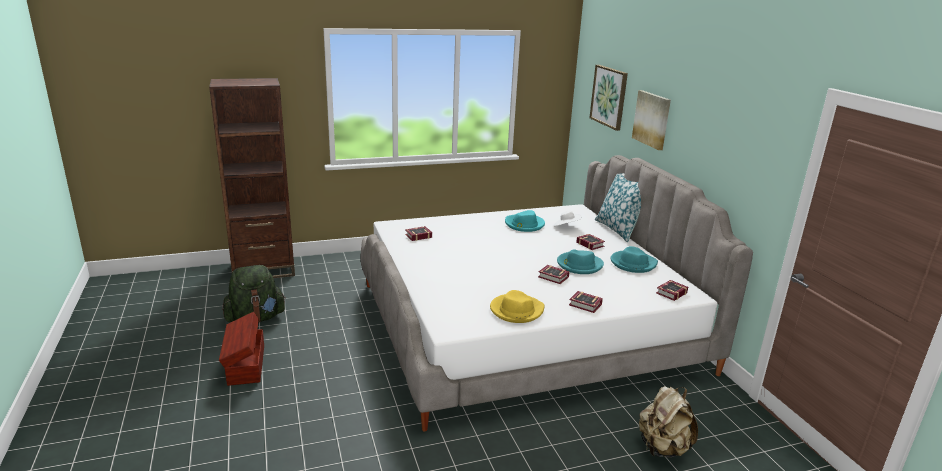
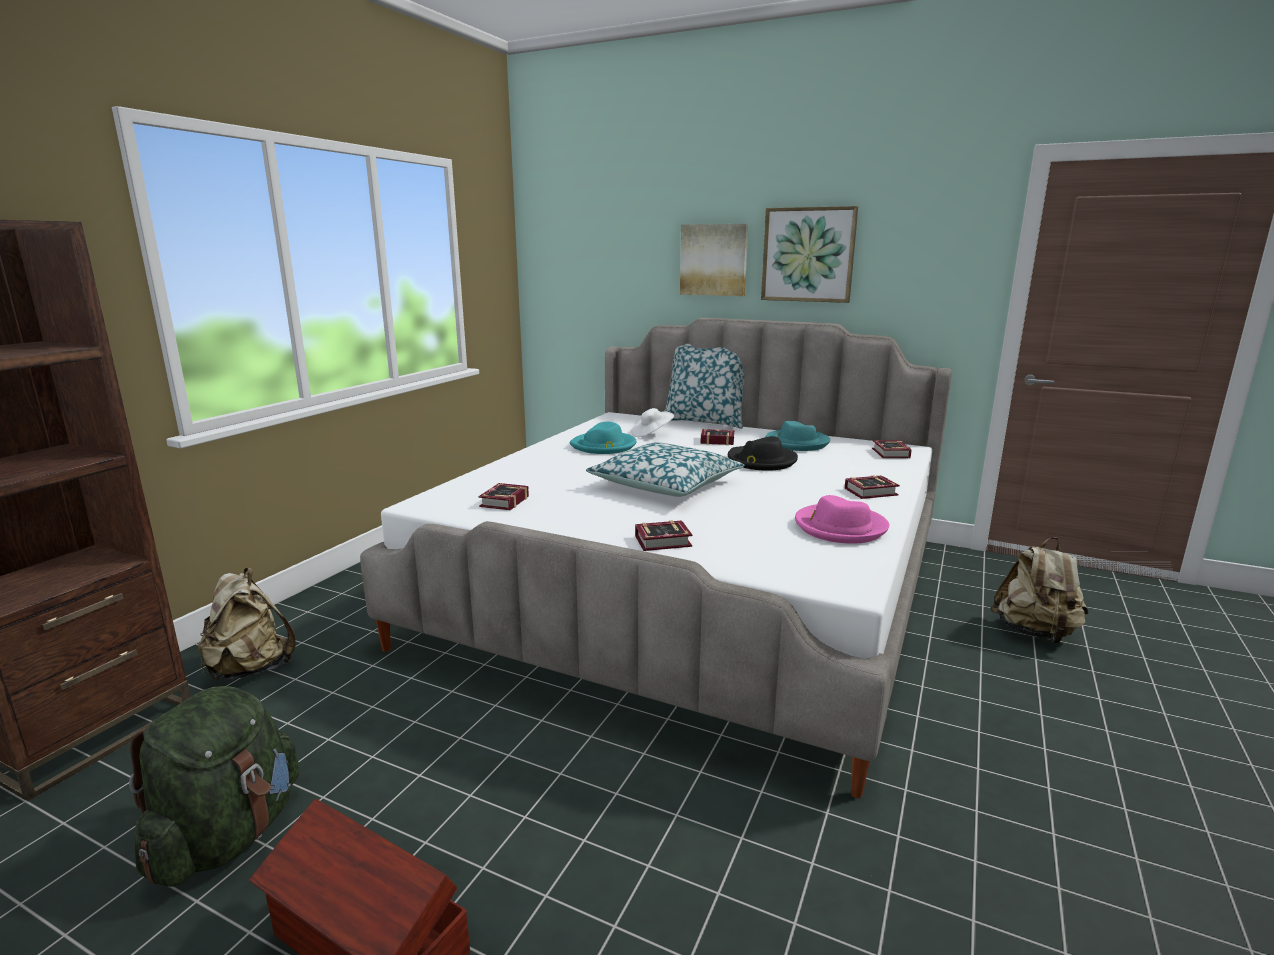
camera: 45 degrees left, 5 degrees down
yellow hat [490,290,544,323] -> pink hat [795,495,890,544]
book [538,265,570,284] -> book moved to [635,520,693,551]
turquoise hat [557,249,604,274] -> black hat [728,437,798,471]
picture [589,65,628,131] -> picture moved to [761,206,858,303]
none -> beige backpack [198,568,296,681]
none -> pillow [586,442,744,497]

